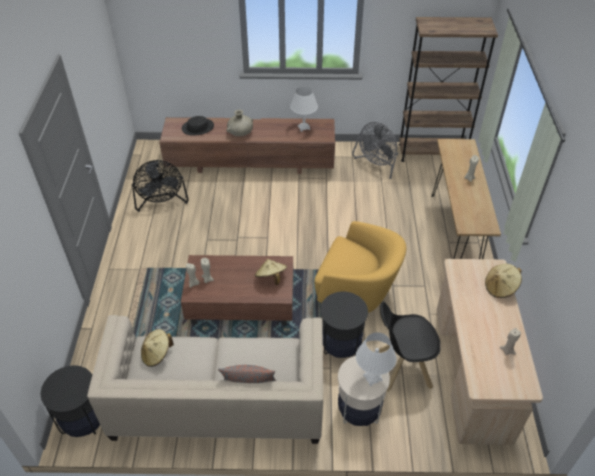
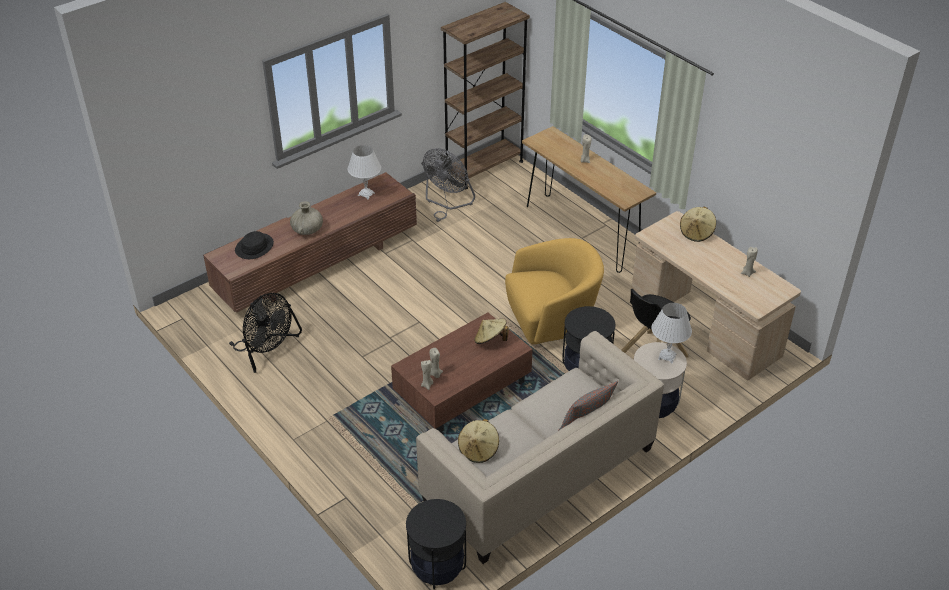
camera: 40 degrees left, 5 degrees down
grey fan [352,122,398,179] -> grey fan turned 150 degrees counterclockwise [421,148,475,222]

